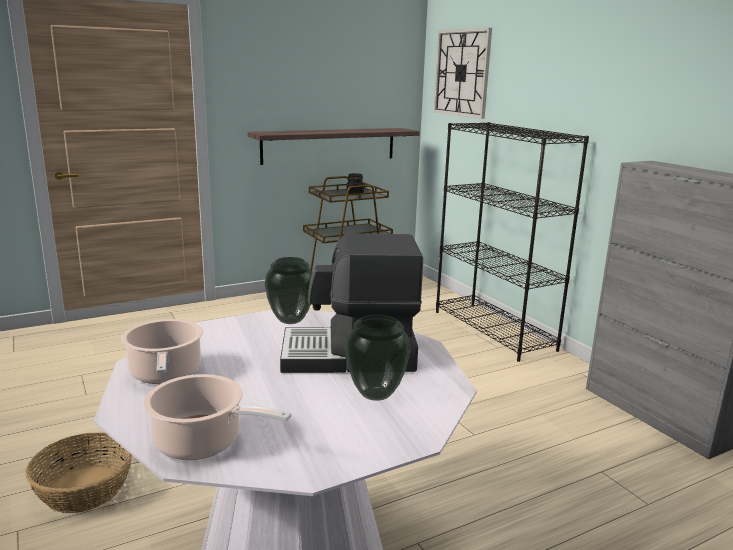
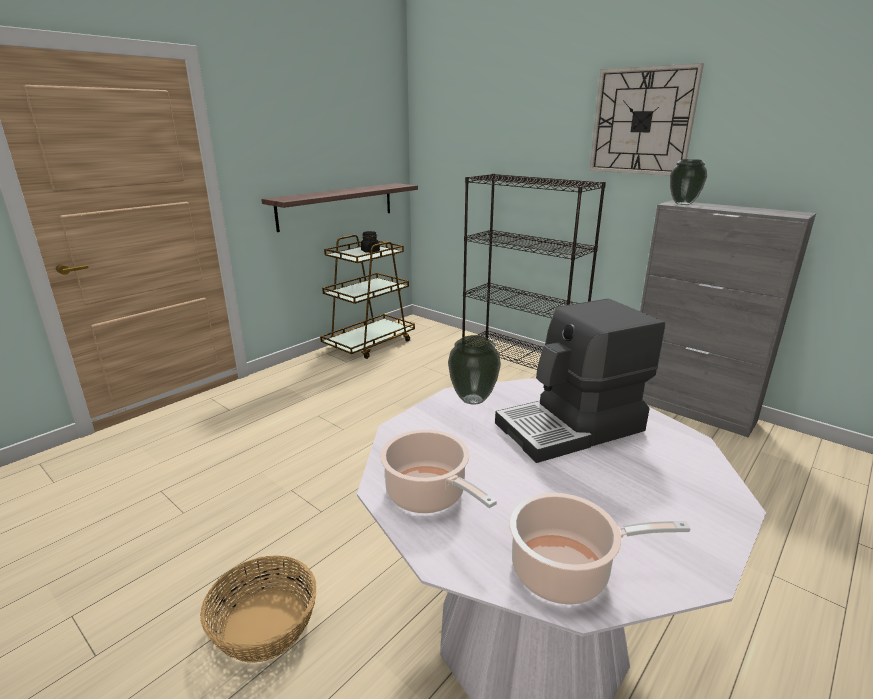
camera: 20 degrees left, 5 degrees up
vase [345,314,410,401] -> vase moved to [670,159,707,205]
wall clock [434,28,492,119] -> wall clock moved to [589,63,704,176]

